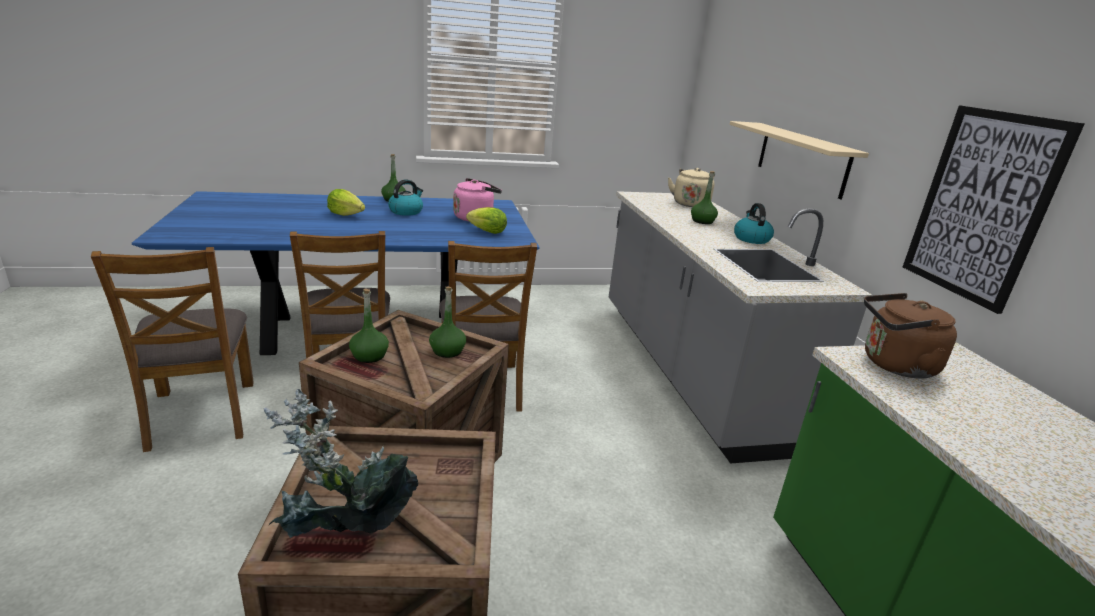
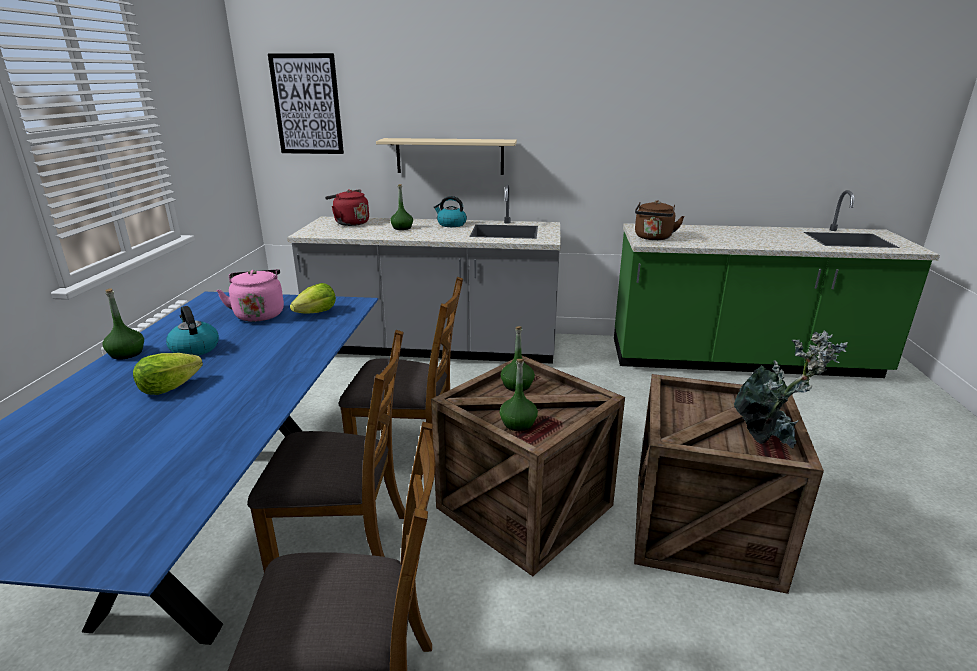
camera: 70 degrees left, 0 degrees up
beige kettle [668,168,715,207] -> red kettle [325,189,369,226]
picture [903,105,1085,314] -> picture moved to [268,53,344,154]

